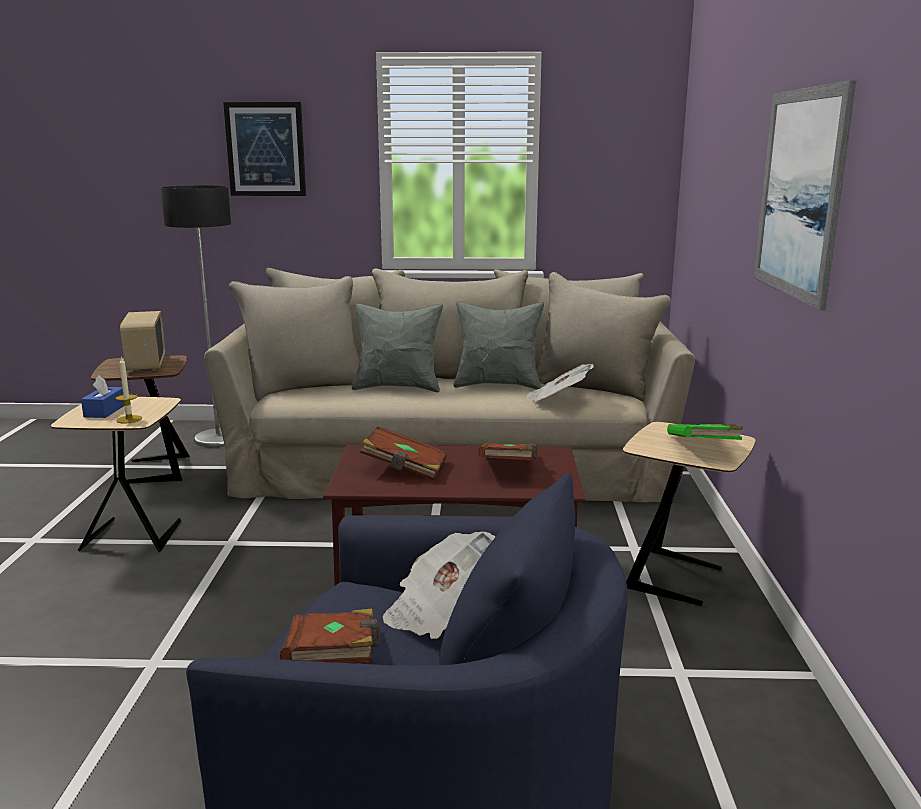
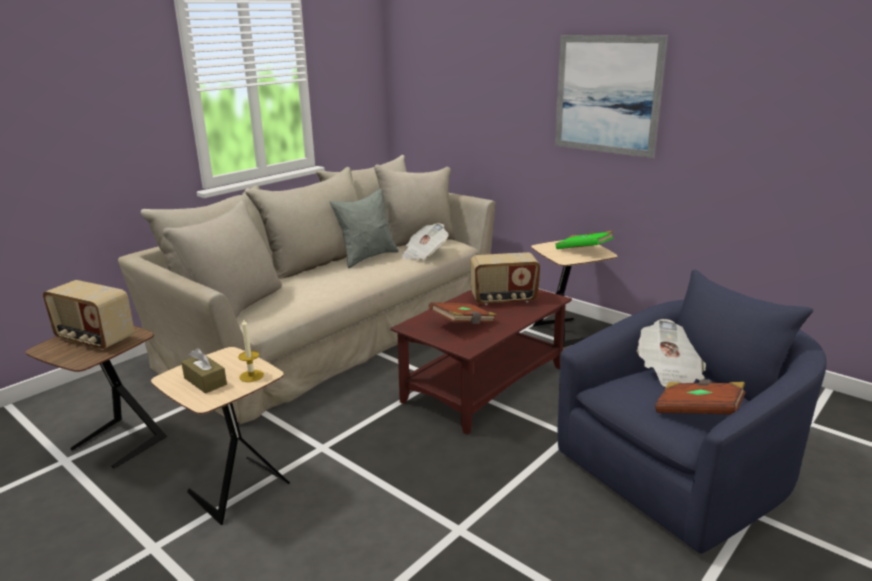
camera: 50 degrees left, 5 degrees up
blue tissue box [81,375,124,418] -> brown tissue box [181,348,227,394]
floor lamp [160,186,231,447] -> none
picture [223,102,306,196] -> none
grey pillow [352,303,443,393] -> none
brown book [478,443,537,461] -> radio [470,252,540,305]

